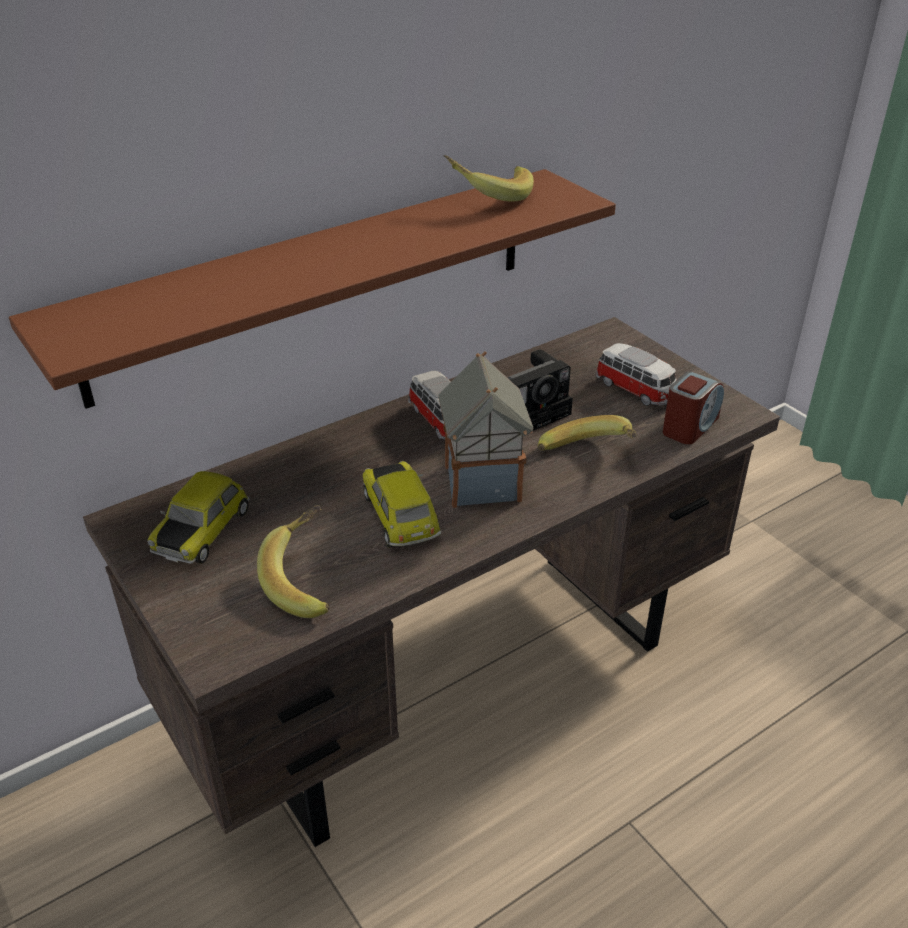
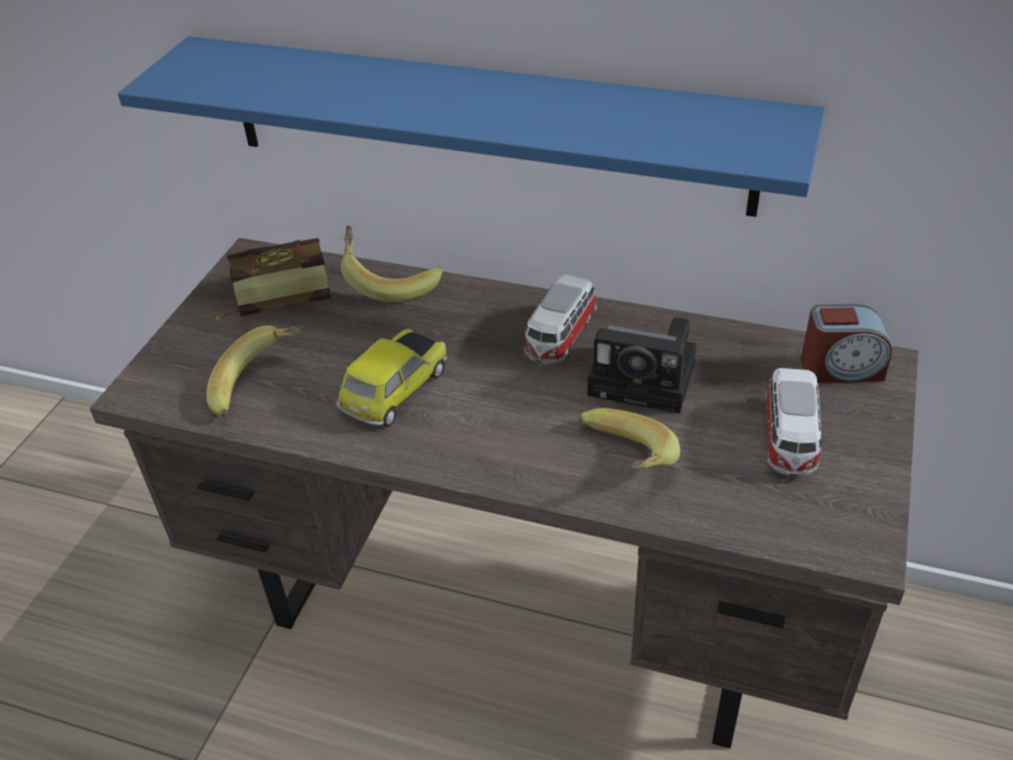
camera: 55 degrees right, 5 degrees up
brown shelf [9,169,616,409] -> blue shelf [118,36,825,217]
toy car [147,471,250,564] -> book [216,238,331,320]
toy house [438,351,533,508] -> none
banana [444,155,534,202] -> banana moved to [341,226,443,302]
alarm clock [663,371,724,444] -> alarm clock moved to [801,304,892,383]

